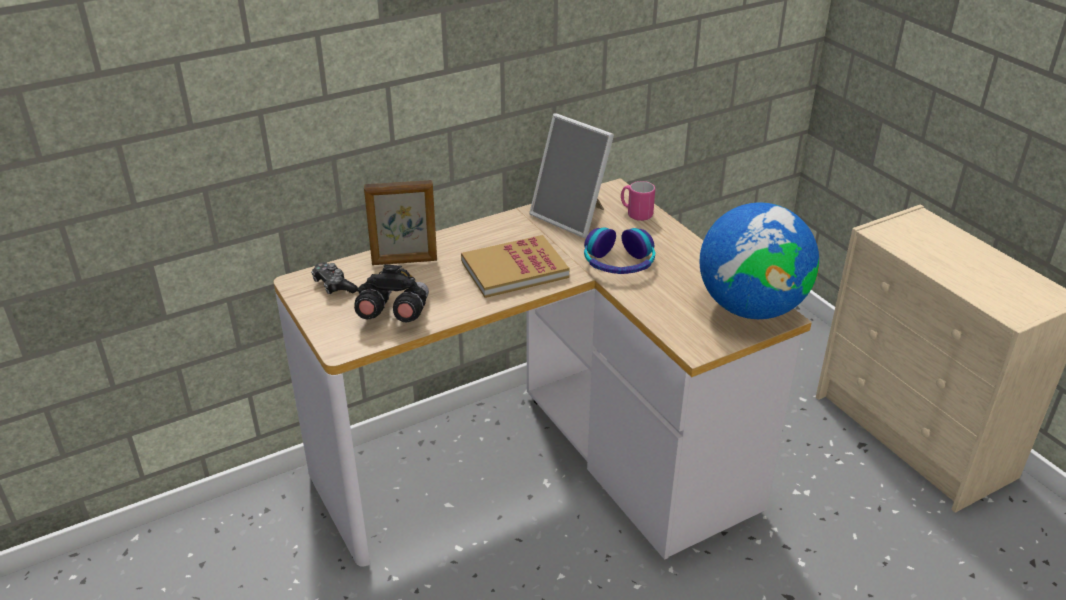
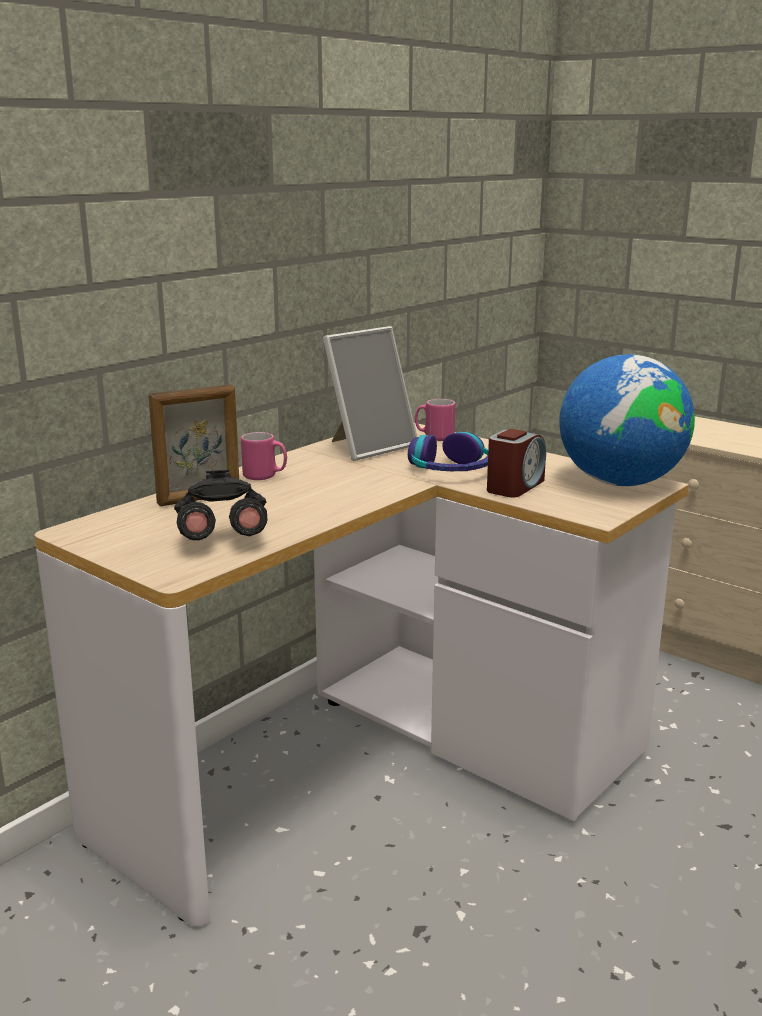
camera: 20 degrees left, 15 degrees down
game controller [311,262,358,295] -> none
book [461,235,569,298] -> none
picture frame [529,113,614,238] -> picture frame turned 60 degrees counterclockwise [323,326,417,461]
none -> pink mug [241,432,287,480]
none -> alarm clock [487,429,546,498]

